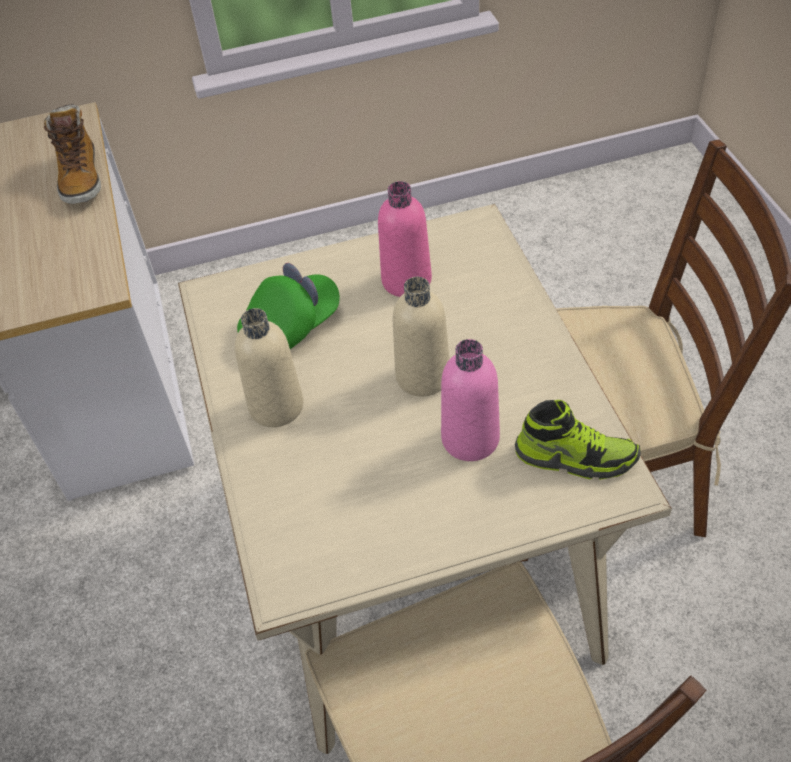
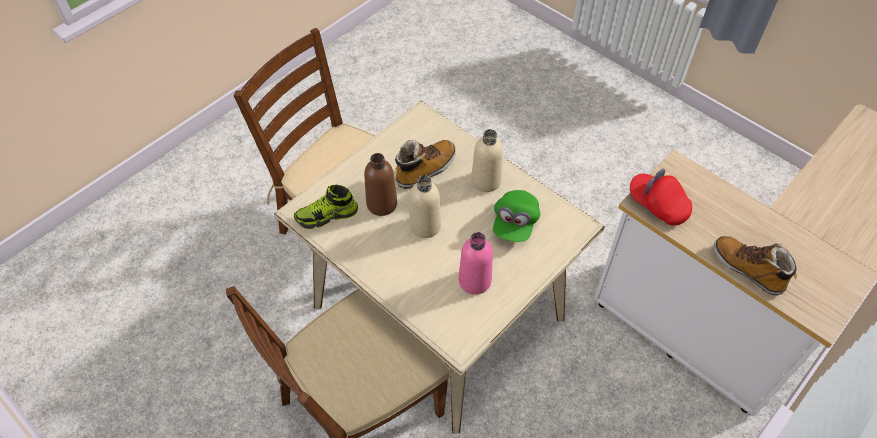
camera: 145 degrees right, 5 degrees up
pink bottle [441,339,500,461] -> brown bottle [364,153,397,216]
none -> boot [395,140,456,189]
none -> red cap [630,169,692,226]

